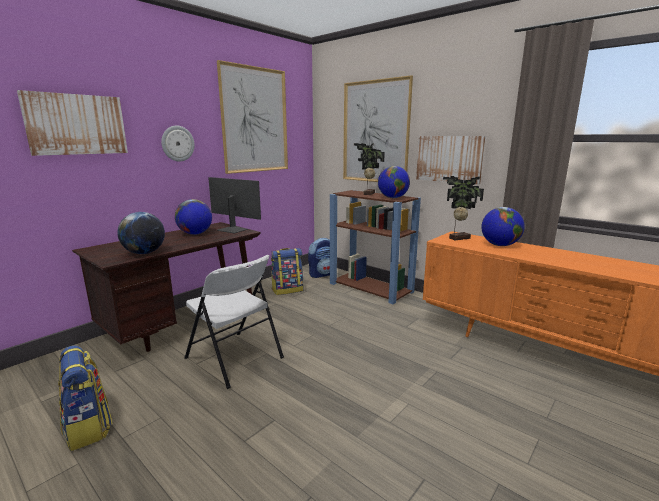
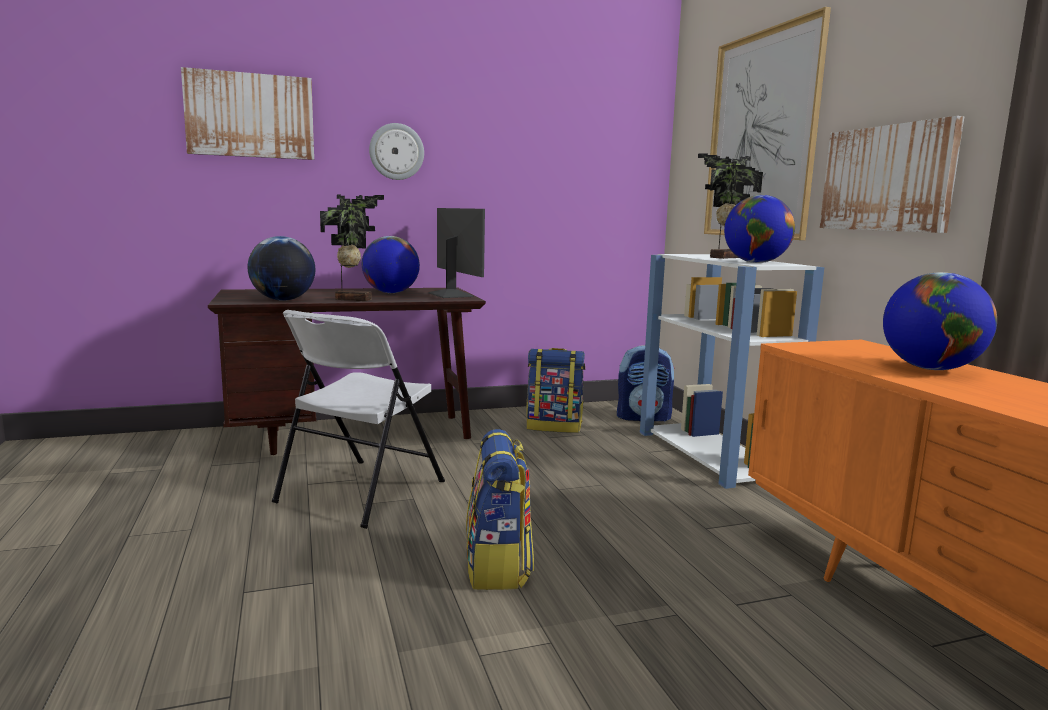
camera: 30 degrees right, 5 degrees down
backpack [58,345,113,451] -> backpack moved to [466,429,534,590]
white chair [184,255,284,389] -> white chair turned 45 degrees clockwise [272,310,445,529]
picture [217,60,288,174] -> none
brown bookcase [330,190,421,304] -> white bookcase [640,254,824,489]
potted plant [443,176,484,241] -> potted plant moved to [320,194,384,301]

